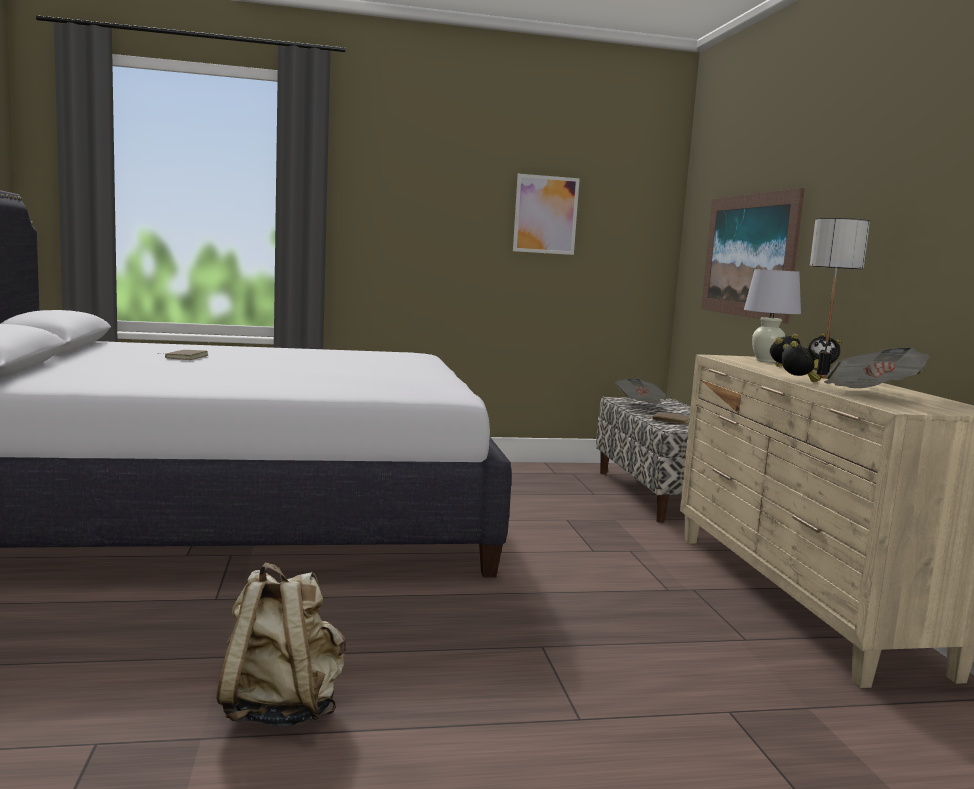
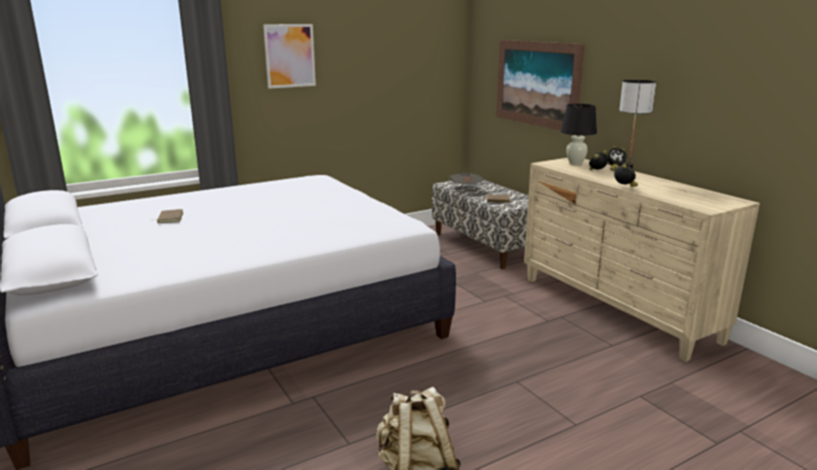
camera: 20 degrees left, 10 degrees up
picture [513,174,580,255] -> picture moved to [263,24,316,89]
white table lamp [744,269,801,362] -> black table lamp [561,104,597,165]
newspaper [824,347,929,388] -> none

